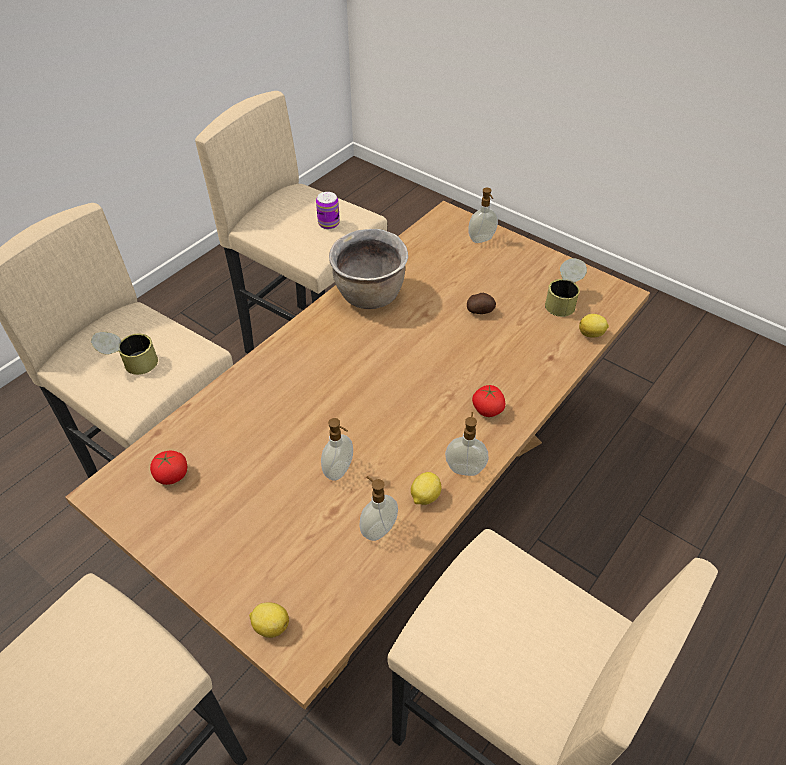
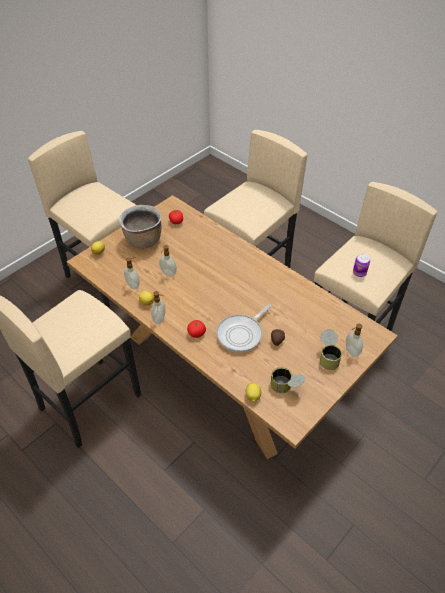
camera: 95 degrees right, 0 degrees up
can [91,332,158,375] -> can moved to [320,330,342,370]
brown cooking pot [329,229,408,309] -> brown cooking pot moved to [119,205,162,249]
none -> frying pan [216,304,272,353]

